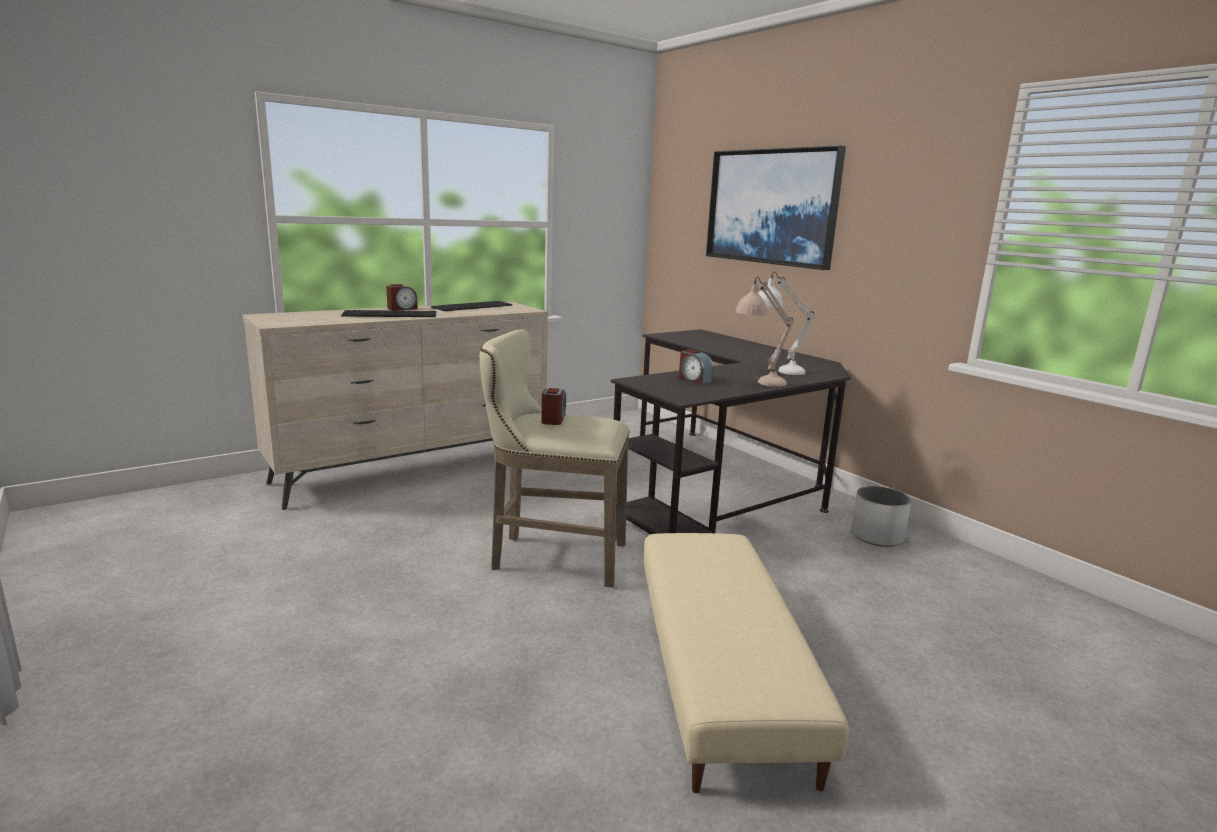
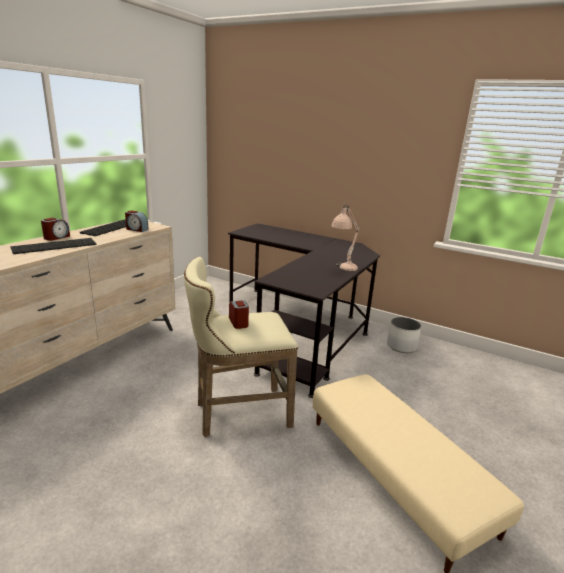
camera: 25 degrees left, 5 degrees up
alarm clock [679,349,713,384] -> alarm clock moved to [125,210,149,232]
picture [706,145,846,270] -> none
white table lamp [758,272,815,375] -> none

